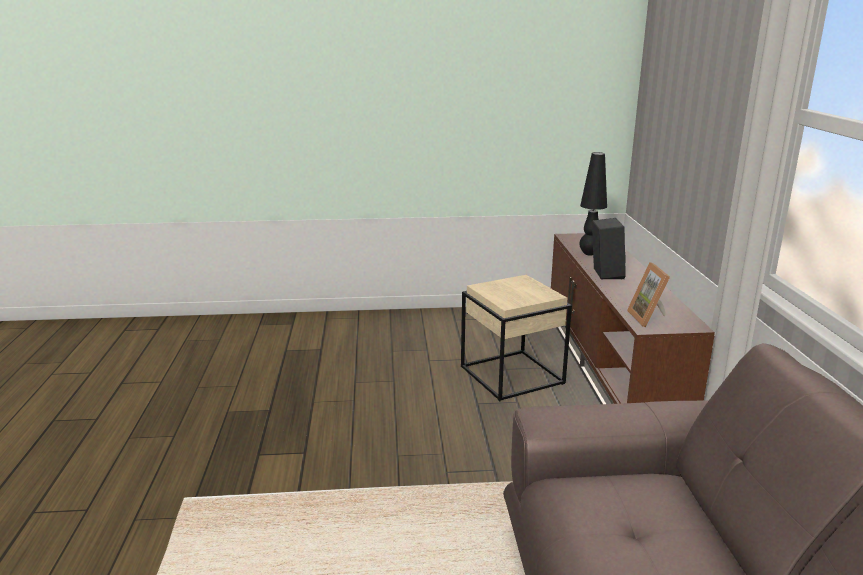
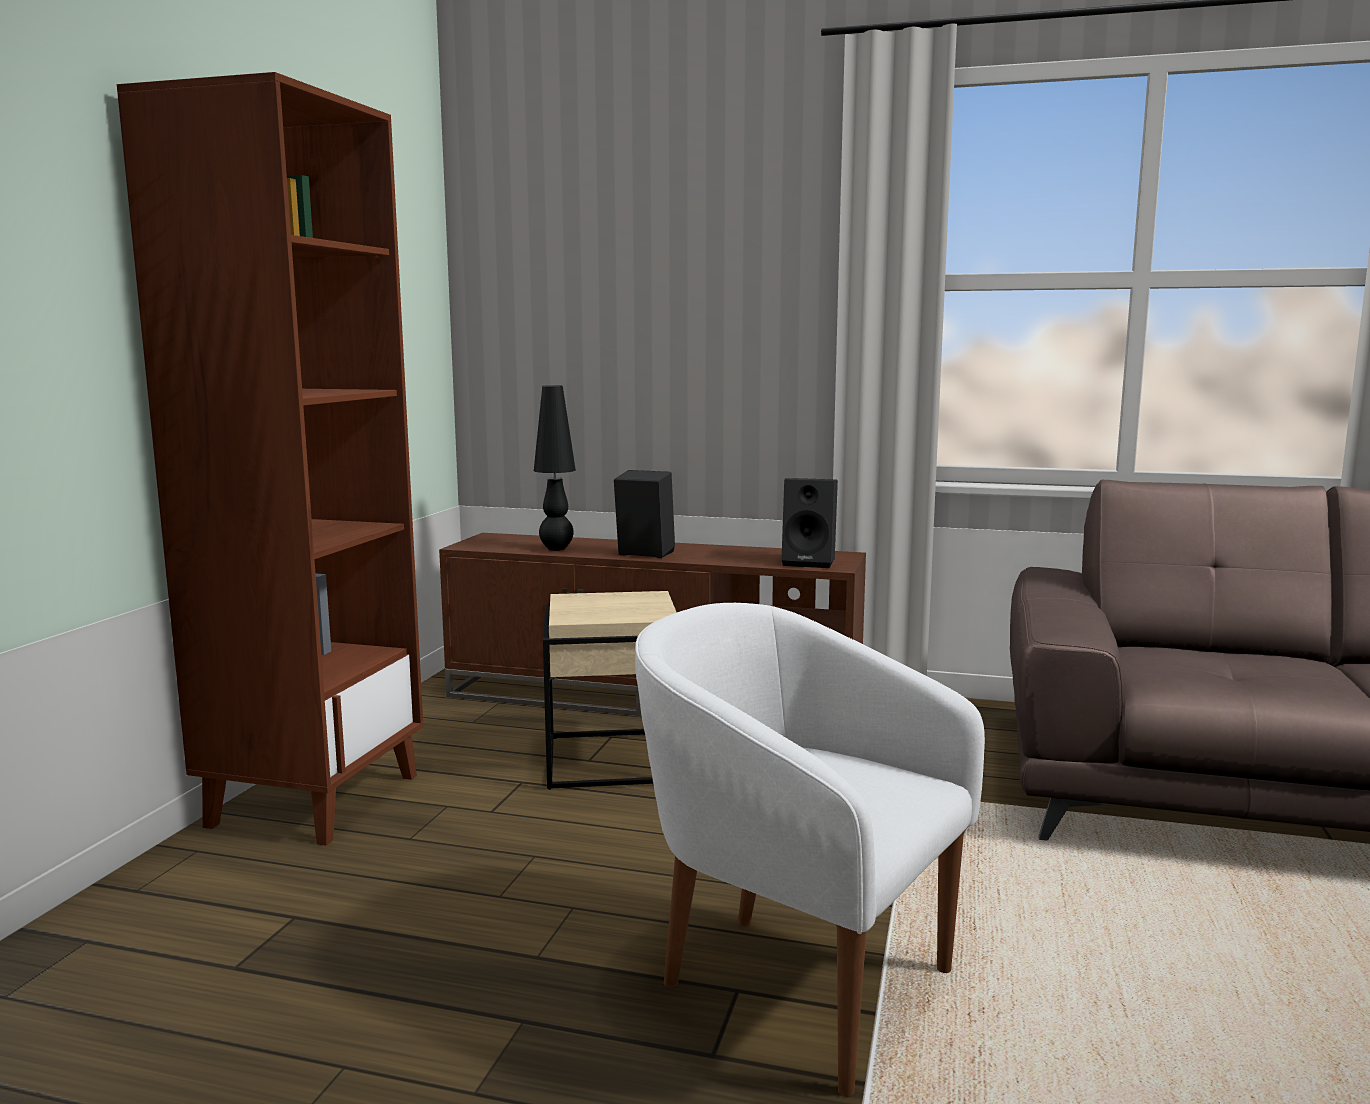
camera: 70 degrees left, 10 degrees down
picture frame [627,262,670,327] -> black speaker [781,478,838,568]
none -> brown bookcase [117,72,423,845]
none -> white armchair [635,603,985,1097]

